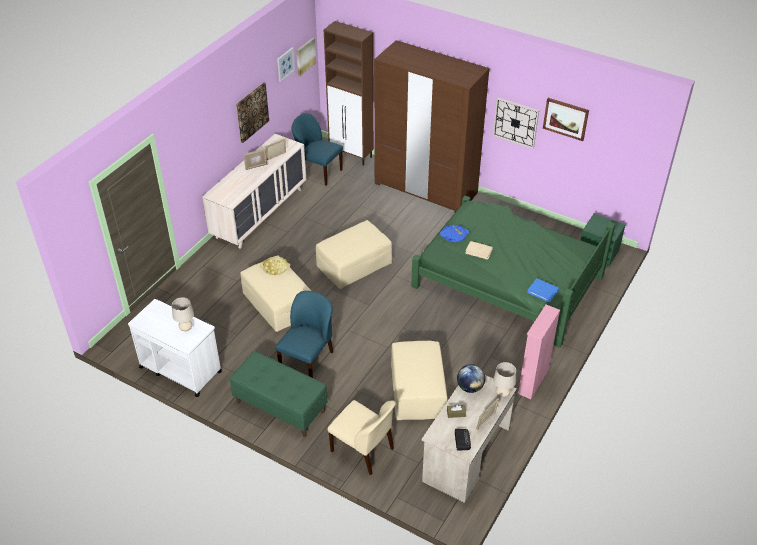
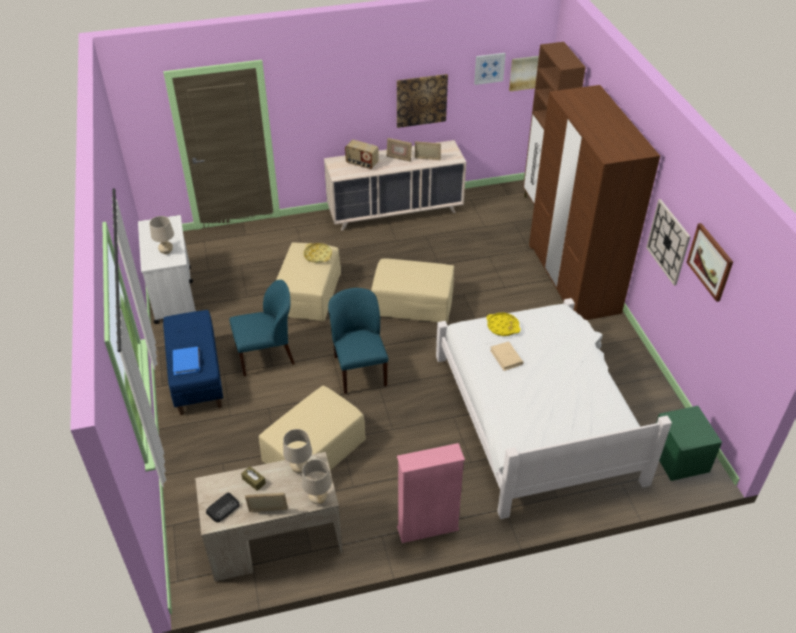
camera: 45 degrees right, 0 degrees up
green bench [230,351,328,437] -> blue bench [163,310,223,415]
blue chair [291,113,343,186] -> blue chair moved to [328,288,388,394]
beige chair [328,400,396,475] -> none
green bed [411,196,615,348] -> white bed [436,298,672,519]
blue tray [440,225,469,242] -> yellow tray [486,313,521,336]
globe [457,364,485,393] -> beige table lamp [283,429,312,473]
blue book [527,278,559,303] -> blue book moved to [173,347,200,375]
none -> radio [345,140,378,169]

